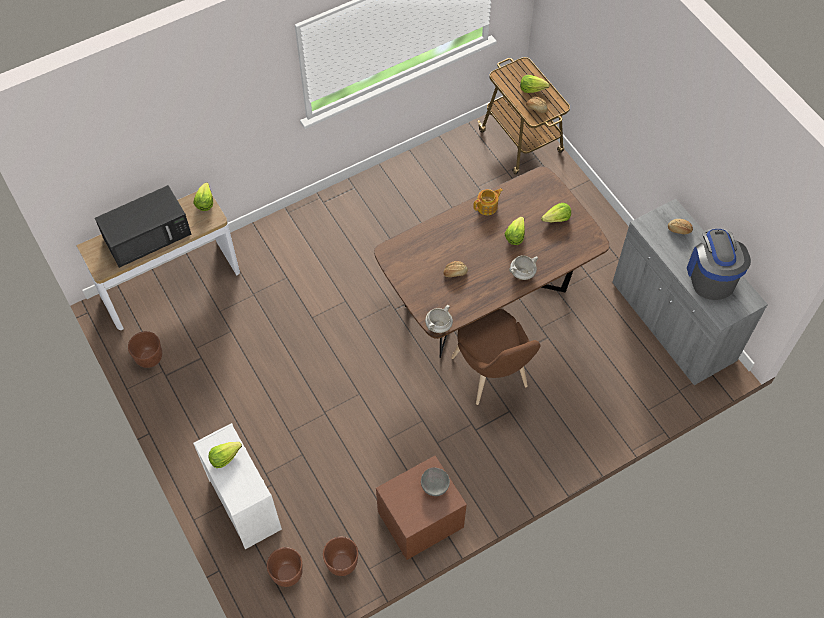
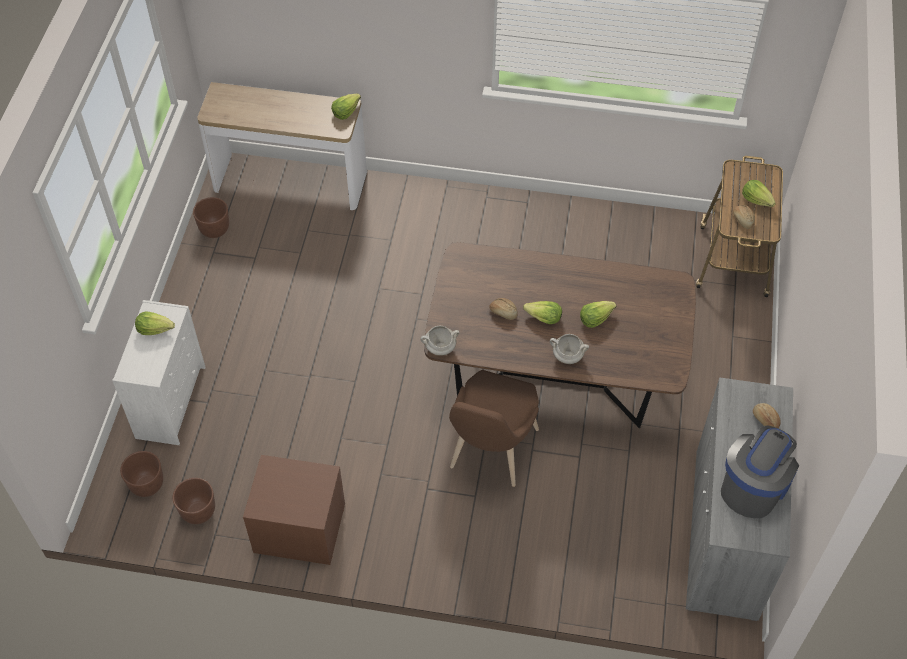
camera: 40 degrees right, 5 degrees down
black microwave [95,185,191,268] -> none
grey bowl [421,467,450,496] -> none
teapot [473,188,503,215] -> none
lettuce [541,203,571,222] -> lettuce moved to [523,301,562,324]

